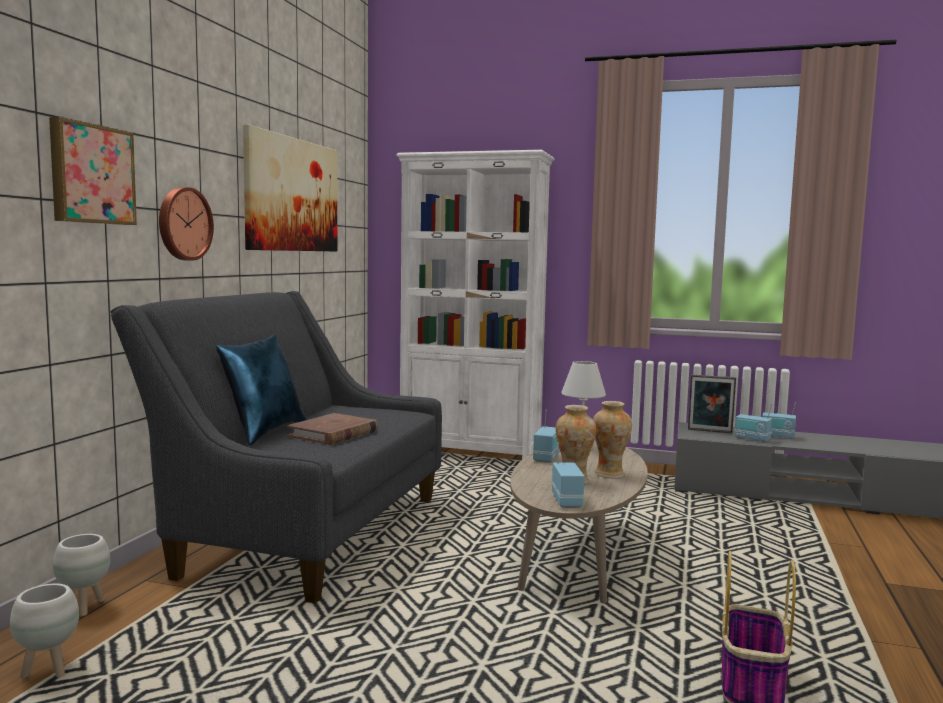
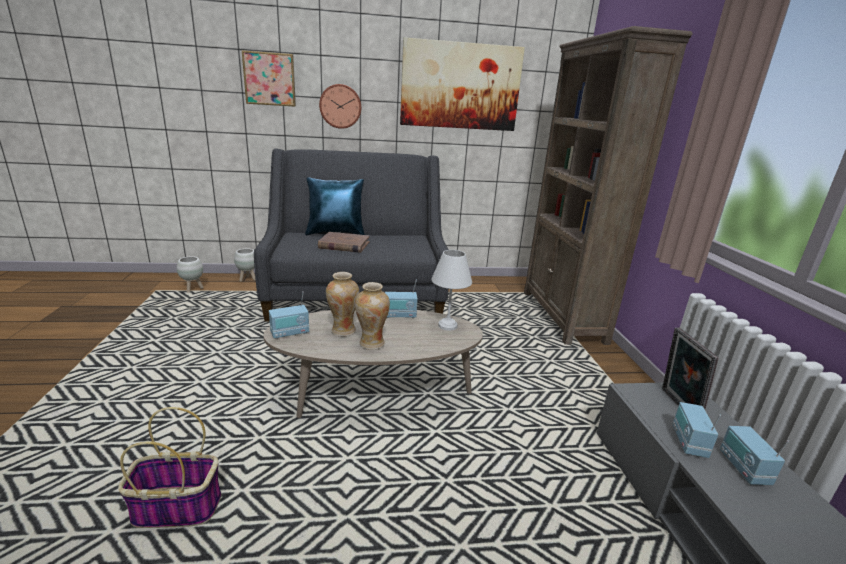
camera: 65 degrees right, 15 degrees up
white bookcase [396,150,554,459] -> brown bookcase [524,26,693,345]

